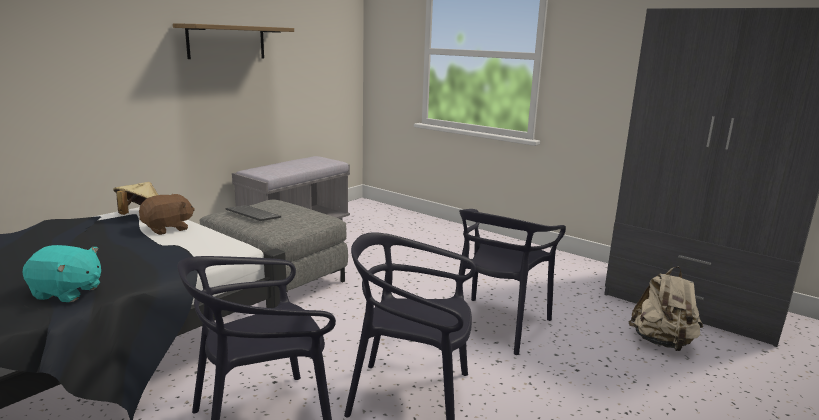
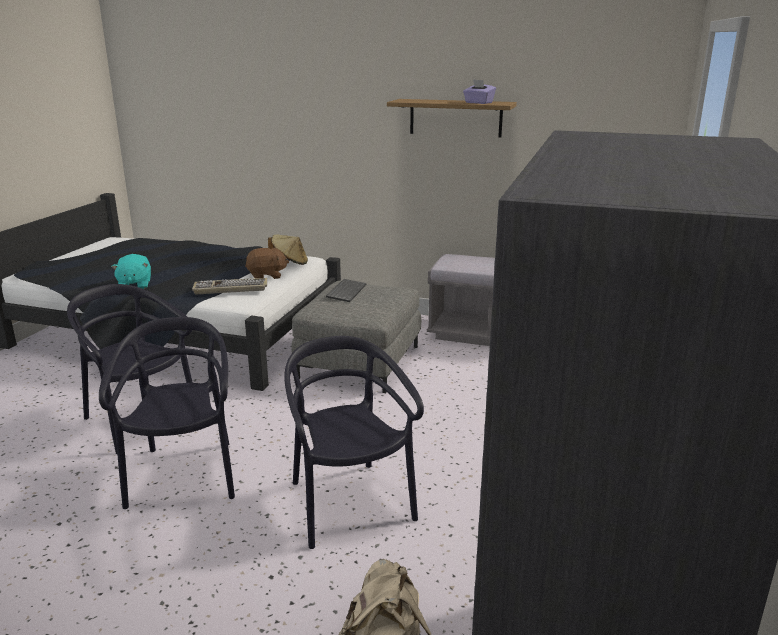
camera: 70 degrees right, 5 degrees up
brown plush toy [139,194,195,235] -> brown plush toy turned 45 degrees counterclockwise [245,247,289,279]
black chair [458,209,566,355] -> black chair turned 60 degrees clockwise [284,336,424,549]
none -> keyboard [192,278,267,294]
none -> purple tissue box [463,79,496,104]

